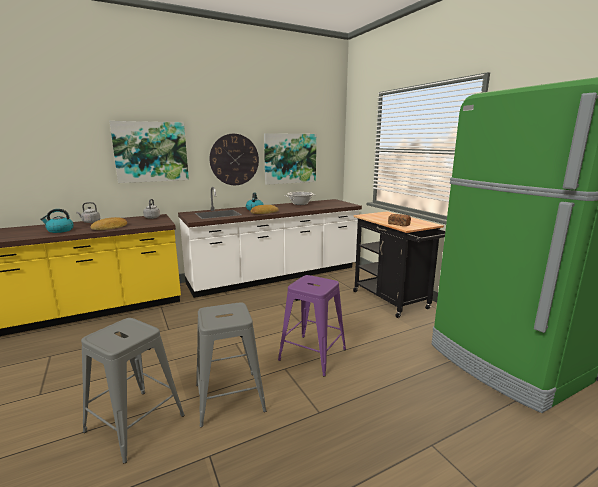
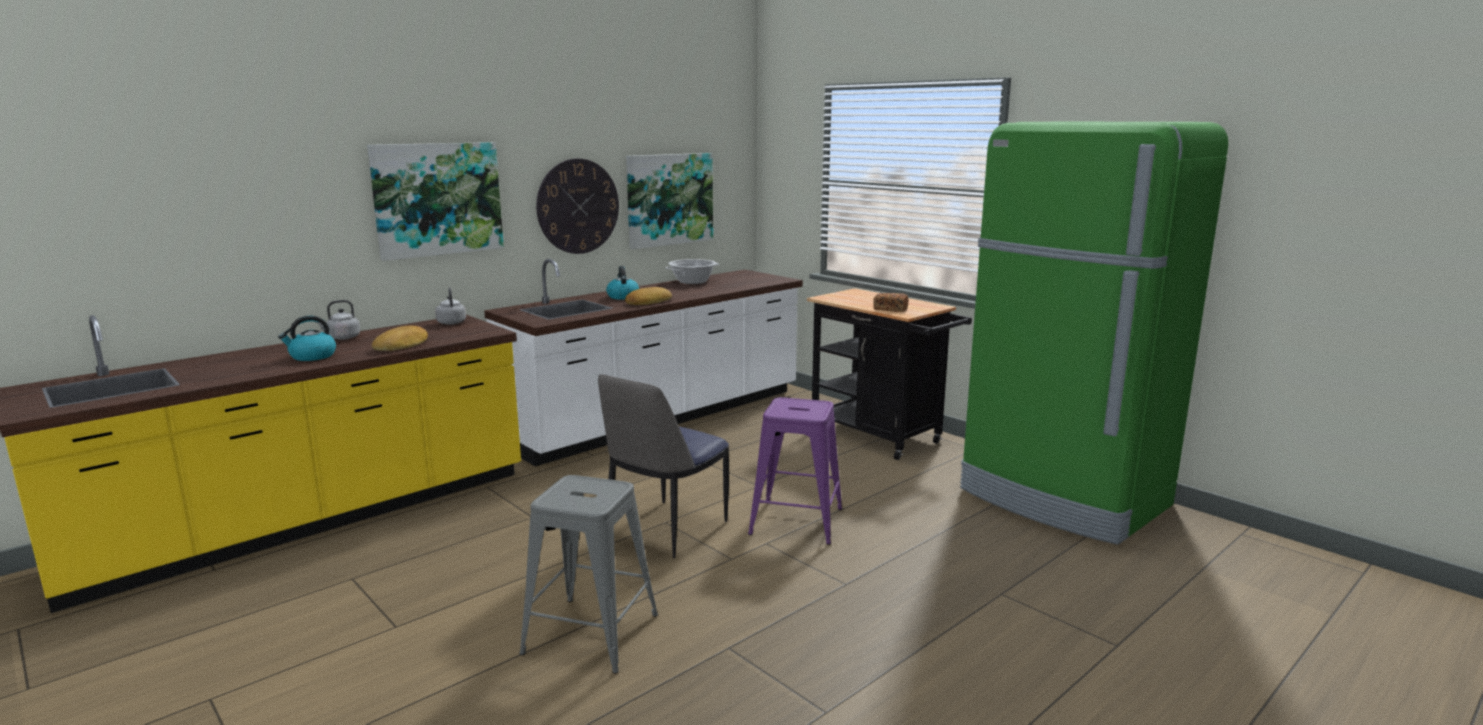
camera: 15 degrees left, 0 degrees up
grey stool [196,303,267,427] -> none
none -> chair [598,374,729,559]

